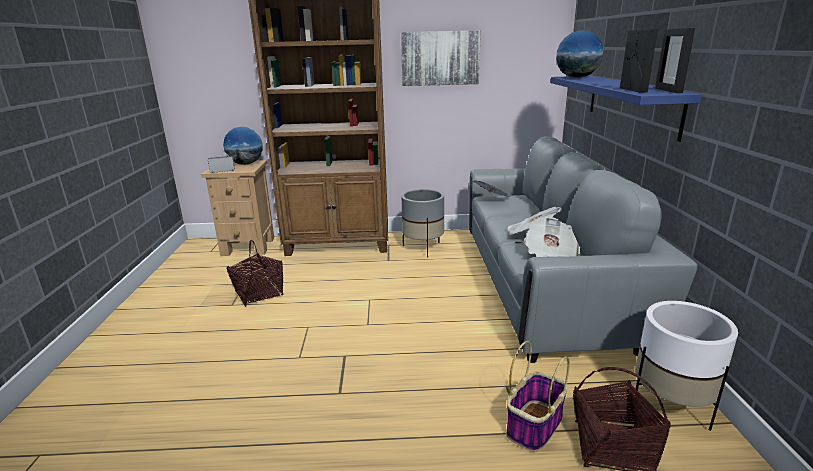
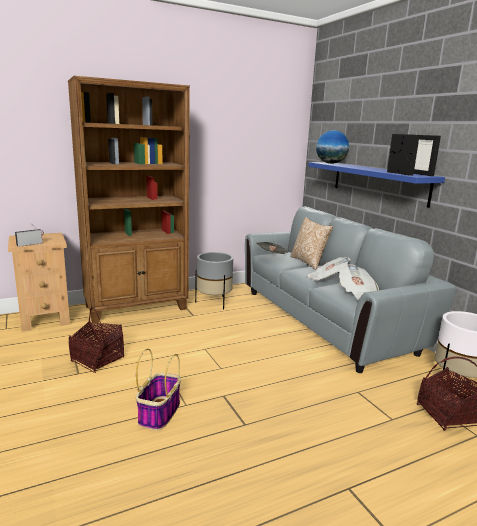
camera: 25 degrees left, 5 degrees down
globe [223,127,263,165] -> none
picture [401,30,481,86] -> none
basket [506,341,570,452] -> basket moved to [136,349,181,430]
none -> pillow [290,217,333,270]

